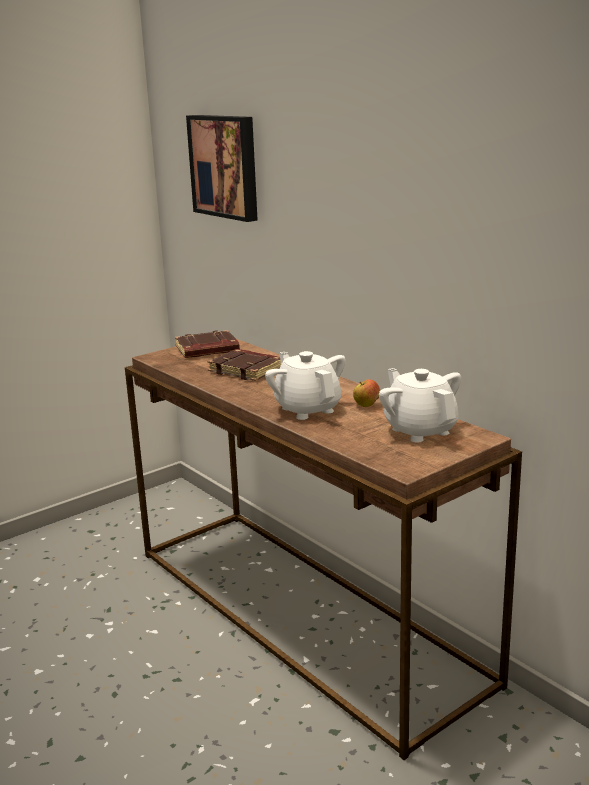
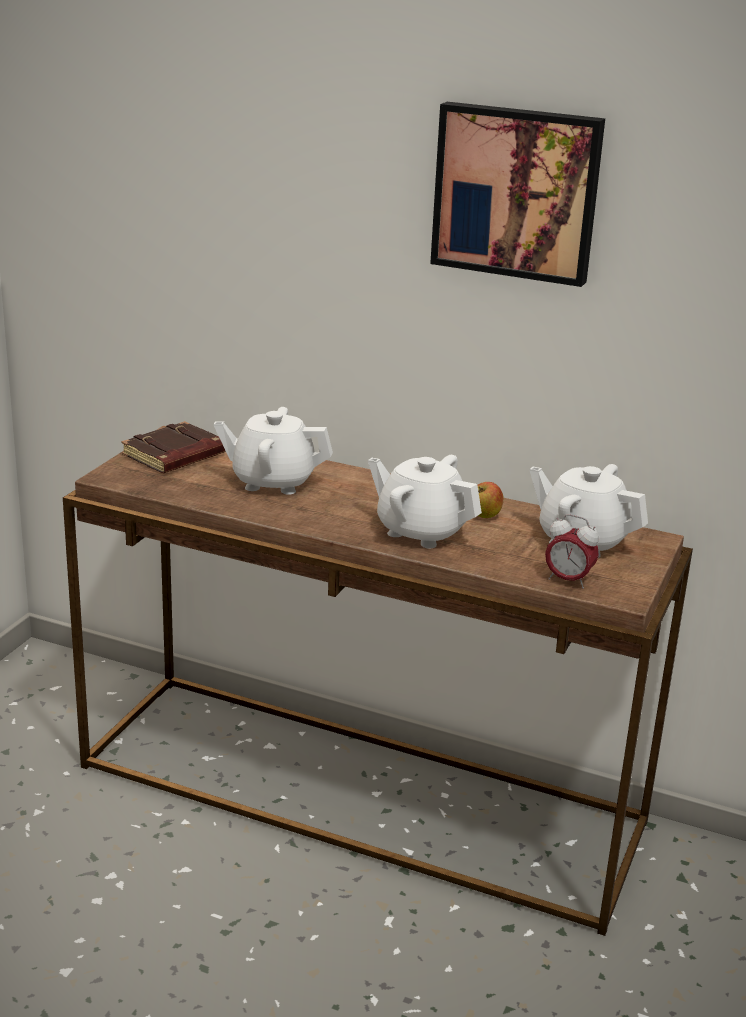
camera: 30 degrees left, 5 degrees up
picture [186,115,258,222] -> picture moved to [430,102,605,287]
brown book [208,349,281,381] -> white teapot [214,407,333,495]
none -> alarm clock [545,514,599,589]

